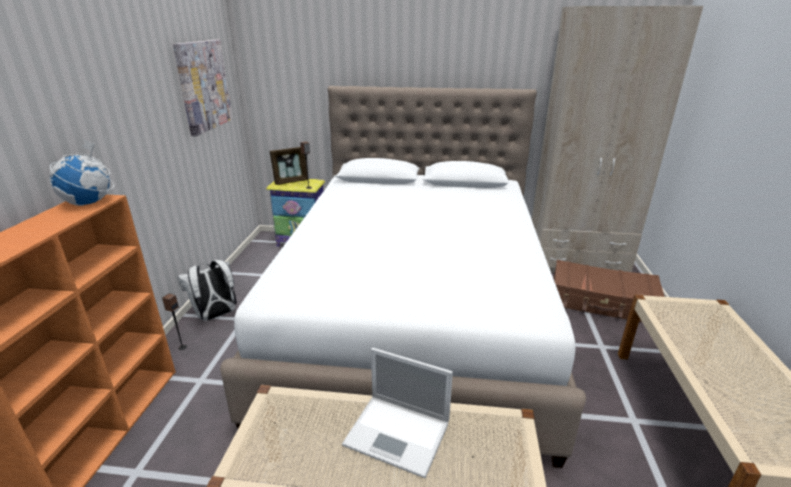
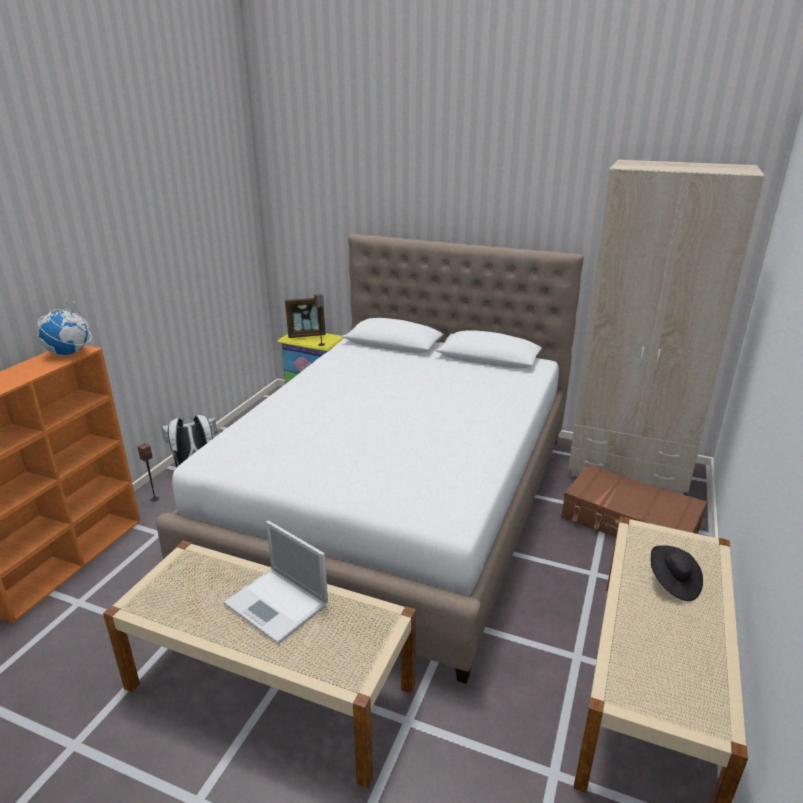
camera: 15 degrees right, 0 degrees up
picture [173,40,233,136] -> none
none -> black hat [651,545,703,601]

